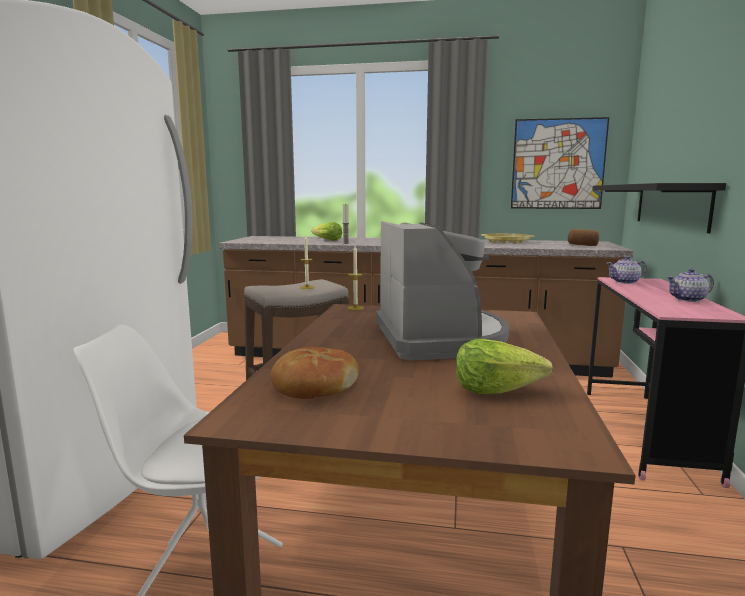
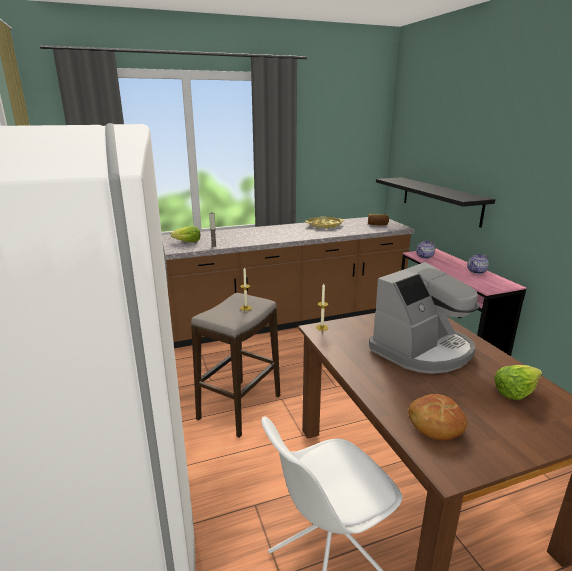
camera: 30 degrees left, 10 degrees up
coffee machine [376,221,509,361] -> coffee machine turned 90 degrees clockwise [369,262,480,374]
picture [511,117,609,209] -> none

